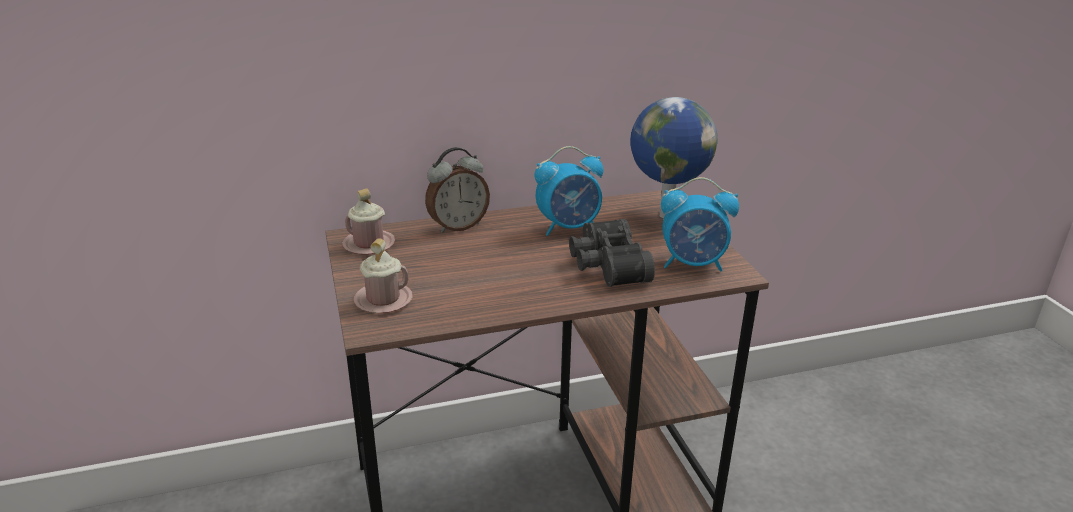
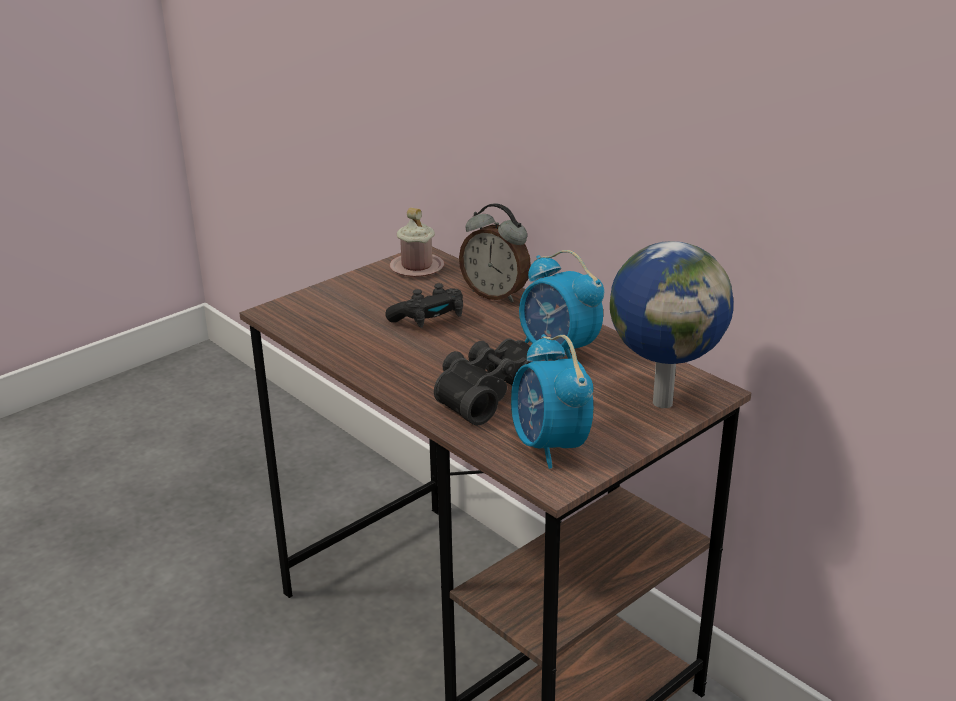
camera: 65 degrees right, 0 degrees up
pink mug [354,238,413,313] -> none
none -> black game controller [385,283,463,328]

